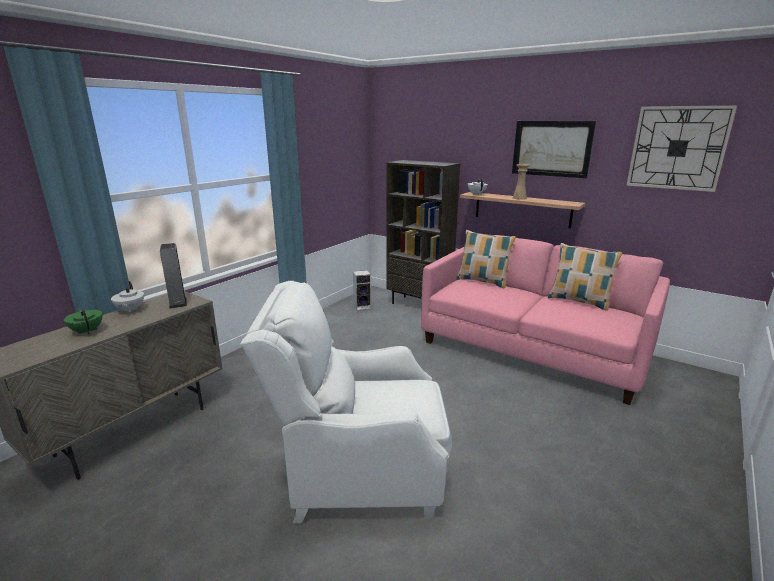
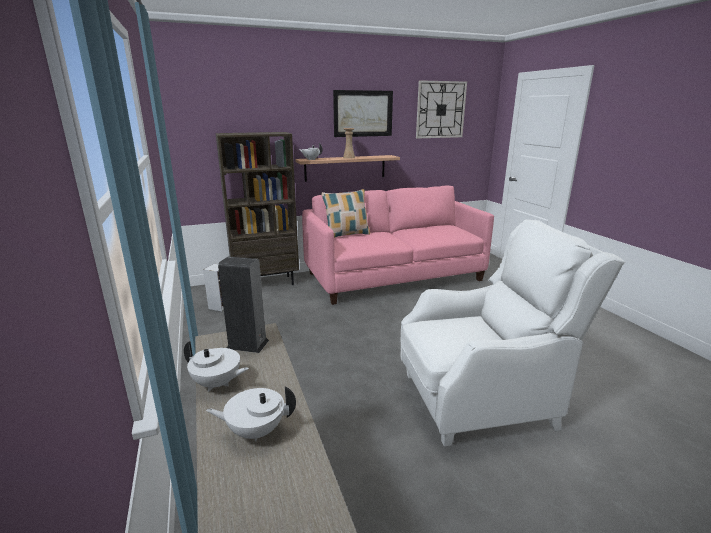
camera: 55 degrees left, 0 degrees up
green teapot [64,309,103,334] -> white teapot [206,386,296,441]
white armchair [240,281,452,524] -> white armchair turned 135 degrees counterclockwise [400,220,626,446]
pillow [548,243,622,311] -> none

